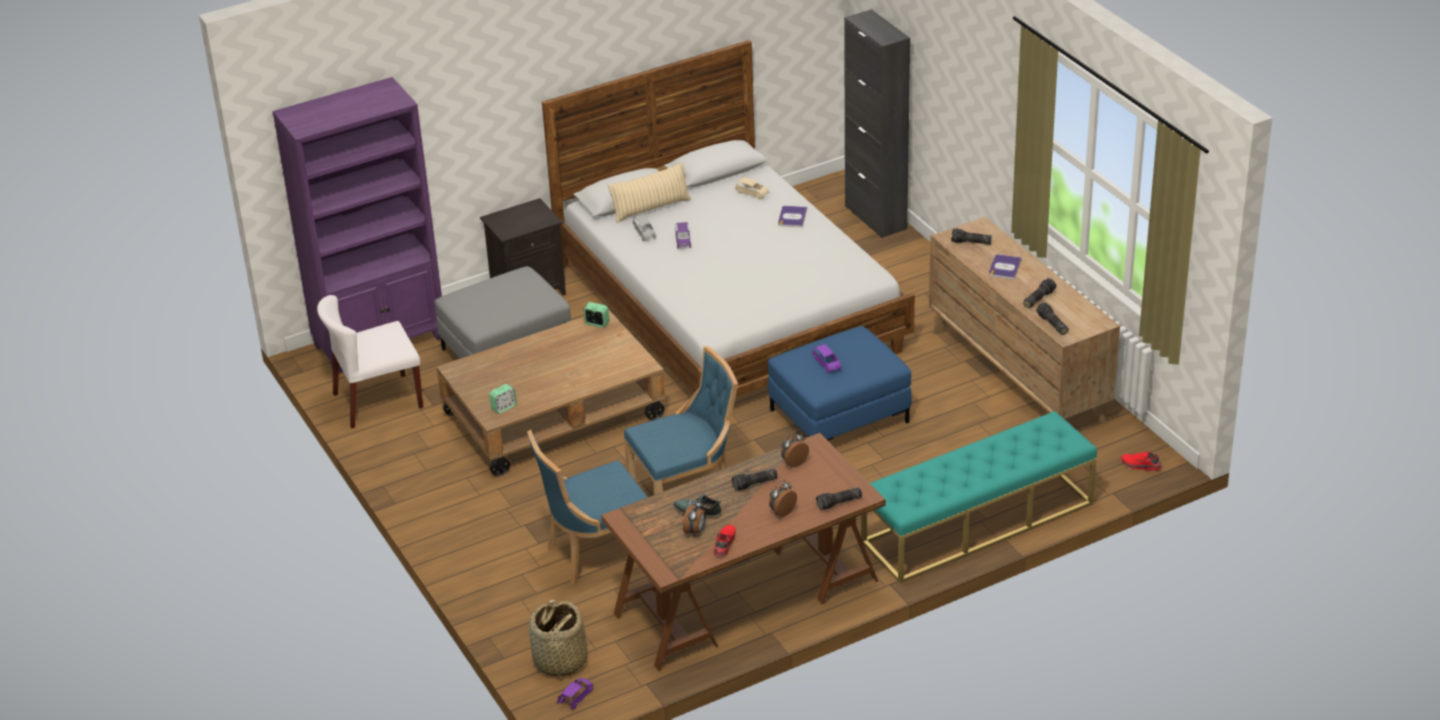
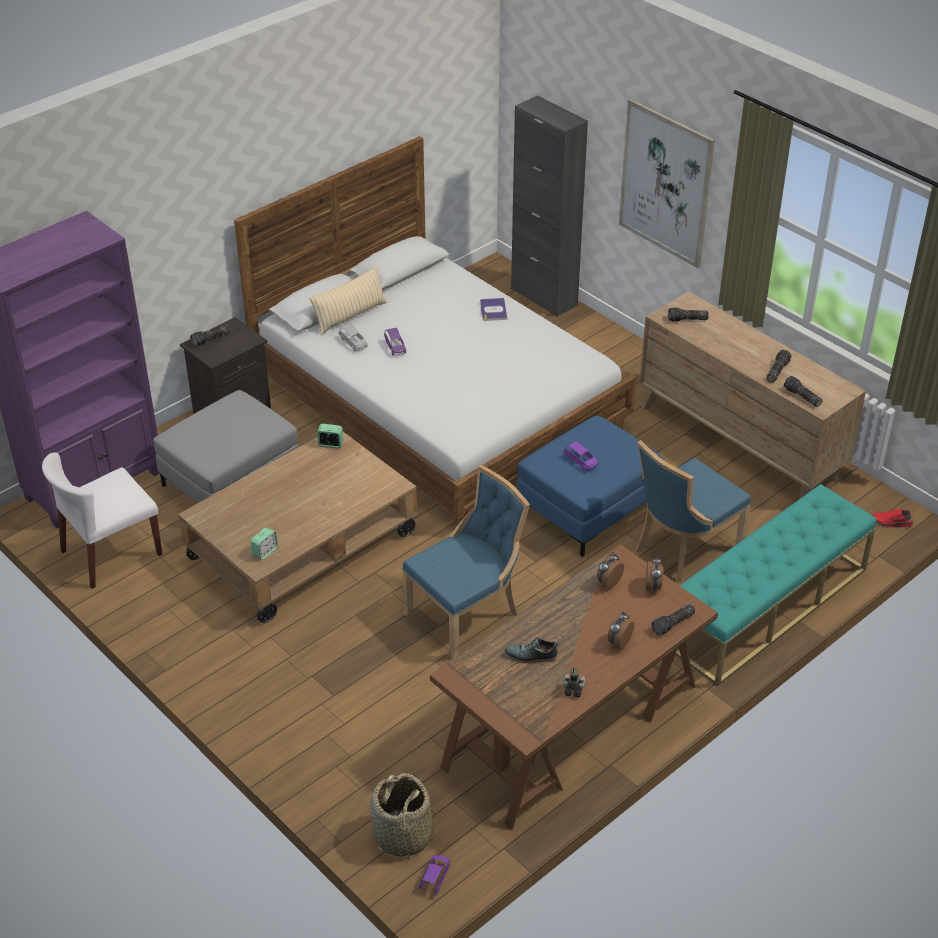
camera: 15 degrees left, 5 degrees up
blue chair [527,430,647,585] -> blue chair moved to [636,440,751,582]
alarm clock [683,500,706,536] -> alarm clock moved to [645,556,663,593]
red shoe [714,525,736,557] -> toy robot [563,667,585,697]
flashlight [732,469,778,491] -> flashlight moved to [190,325,230,346]
beige toy car [735,177,769,200] -> none
book [989,254,1022,279] -> none
none -> picture [619,99,715,268]

